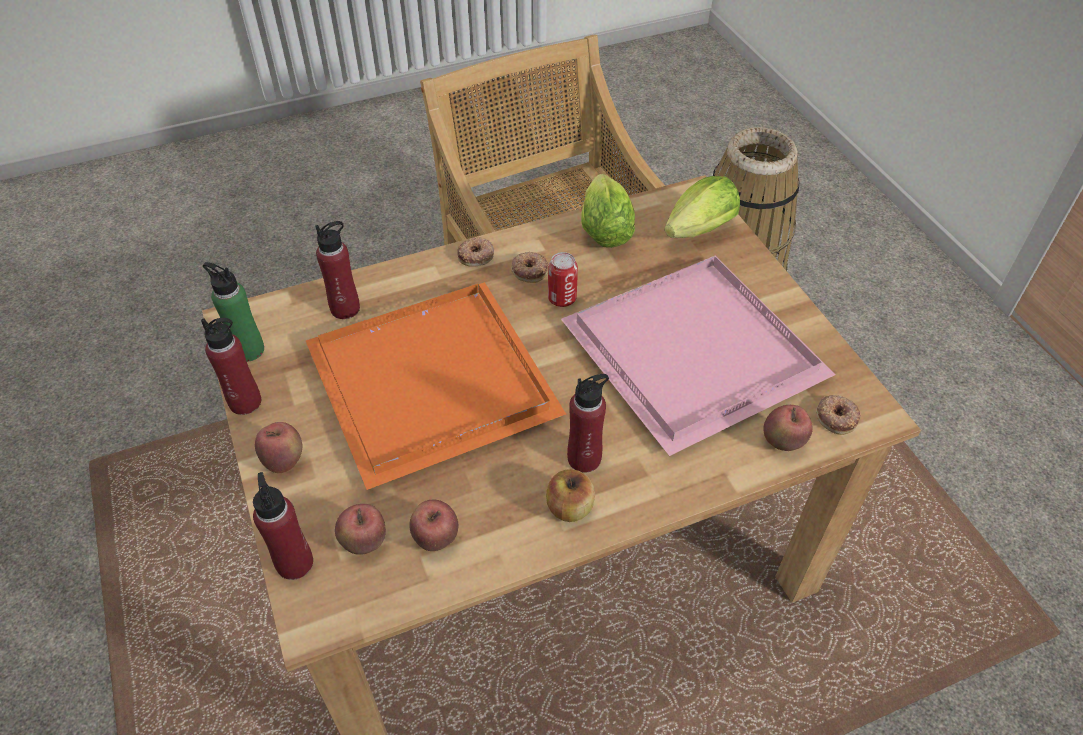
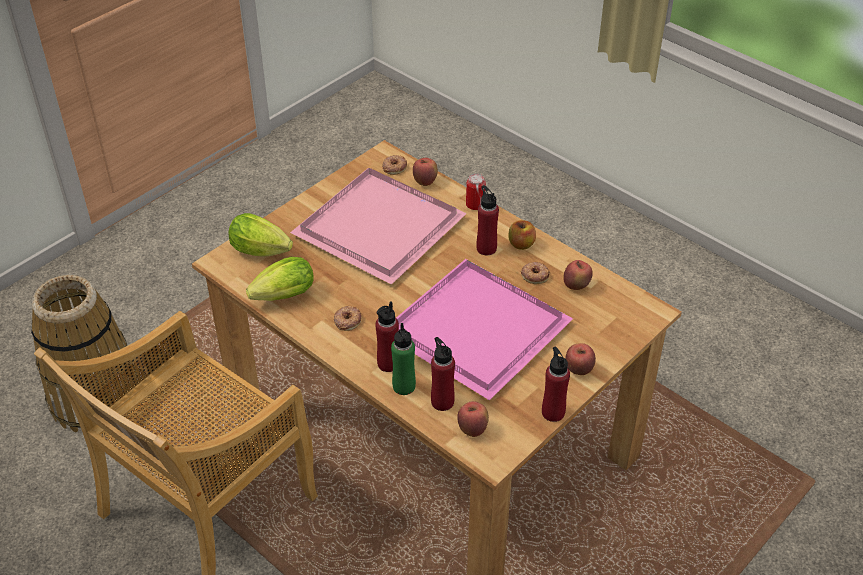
camera: 115 degrees left, 5 degrees down
green bottle [203,262,264,362] -> green bottle moved to [391,323,416,395]
red bottle [253,472,313,580] -> red bottle moved to [375,302,399,372]
orange tray [306,282,566,490] -> pink tray [396,259,573,401]
apple [335,504,386,555] -> apple moved to [457,401,489,437]
donut [457,237,494,267] -> donut moved to [521,262,550,284]
can [548,252,578,307] -> can moved to [466,173,486,210]

